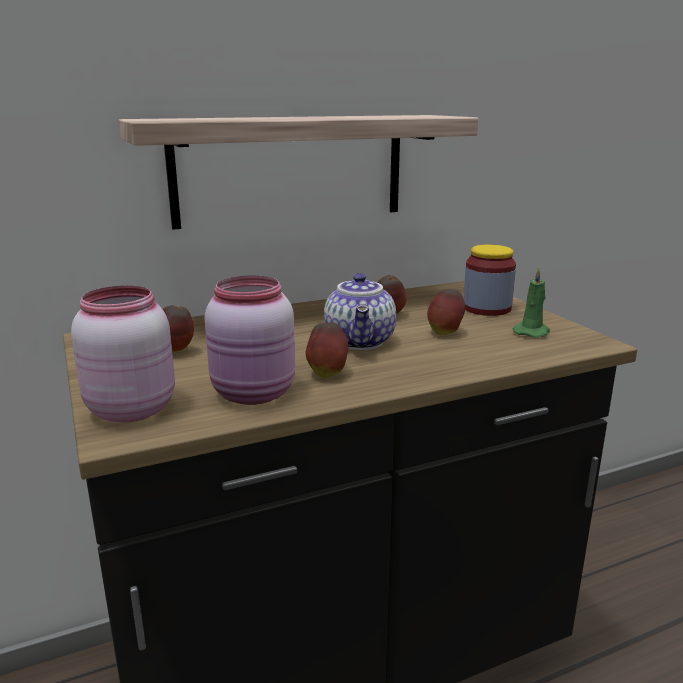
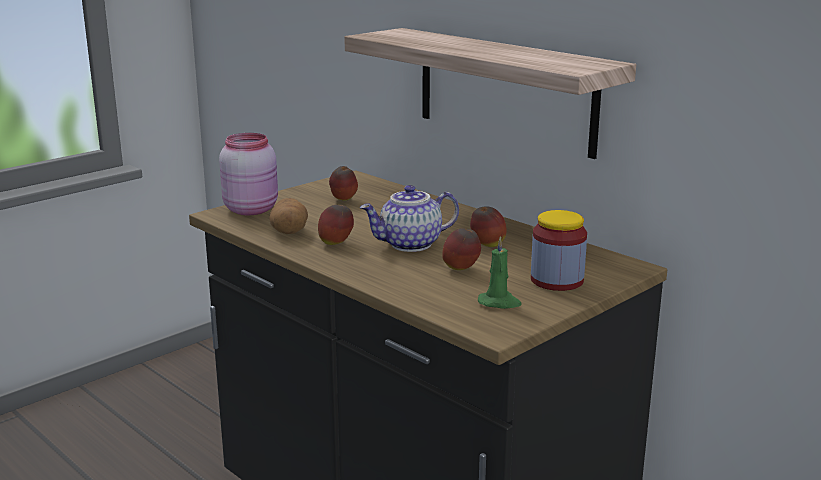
camera: 70 degrees right, 0 degrees up
pink jar [205,276,295,405] -> potato [269,198,308,234]

